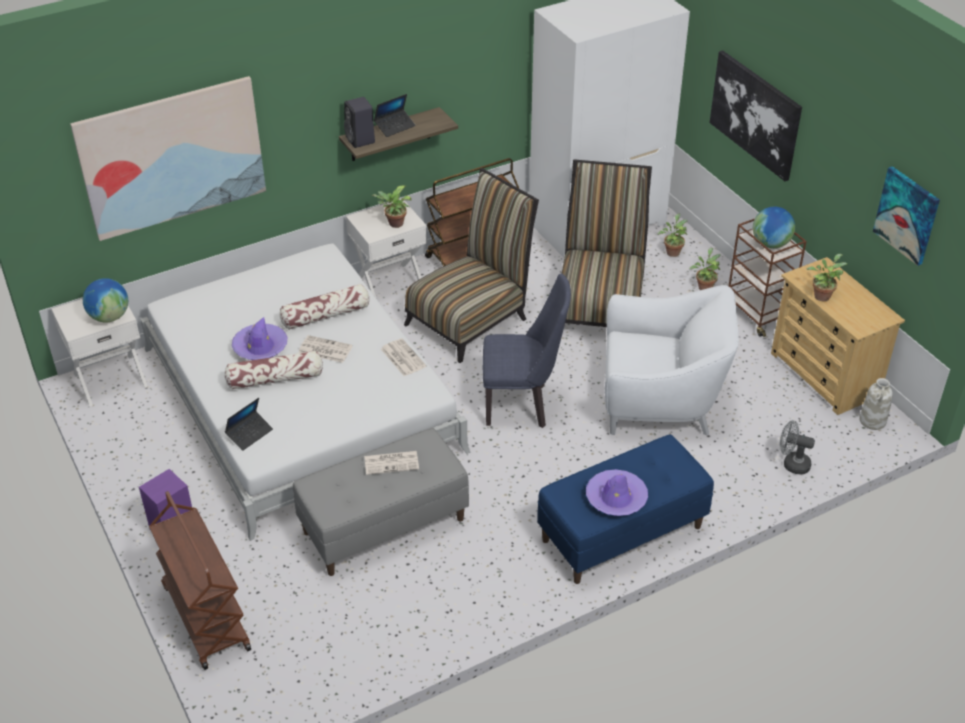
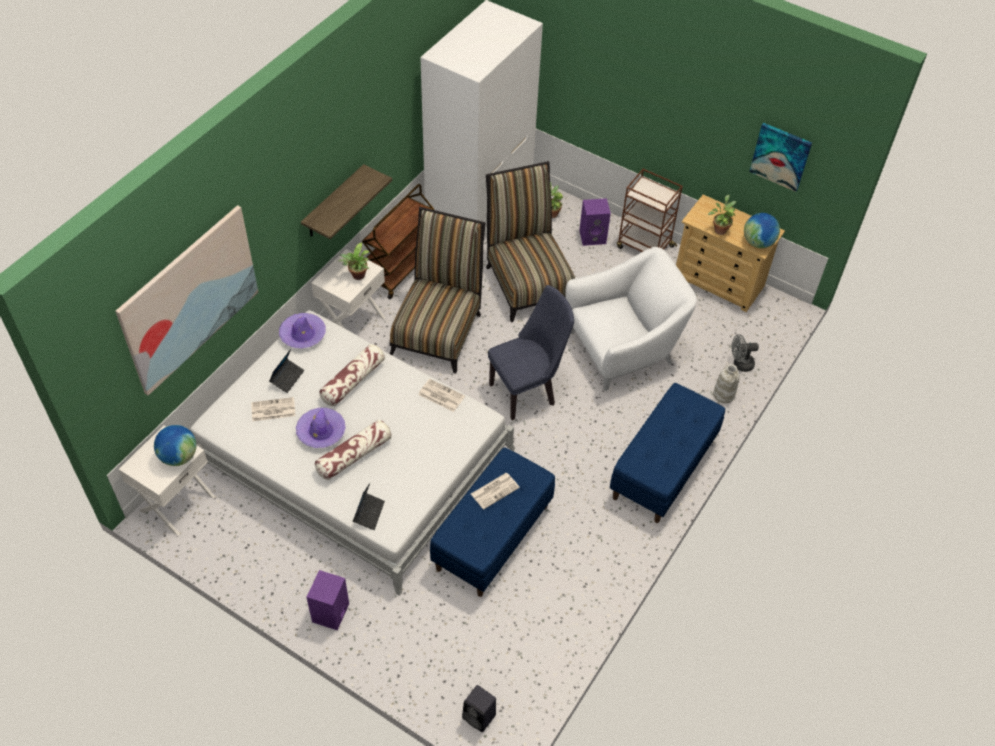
camera: 30 degrees left, 10 degrees up
brown cart [149,491,251,670] -> none
grey bench [293,428,469,576] -> blue bench [430,447,555,597]
newspaper [298,335,353,363] -> newspaper moved to [251,397,296,421]
black speaker [344,97,375,148] -> black speaker moved to [462,685,496,732]
laptop [374,94,416,137] -> laptop moved to [269,349,304,393]
purple hat [586,469,648,516] -> purple hat moved to [279,313,325,348]
potted plant [689,248,721,290] -> purple speaker [579,198,611,246]
picture [710,50,802,181] -> none
globe [753,207,795,248] -> globe moved to [744,213,780,248]
white vase [859,378,893,430] -> white vase moved to [713,364,740,403]

